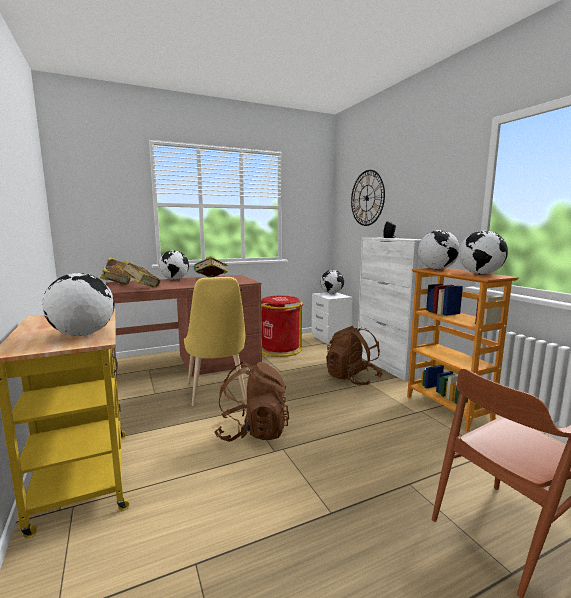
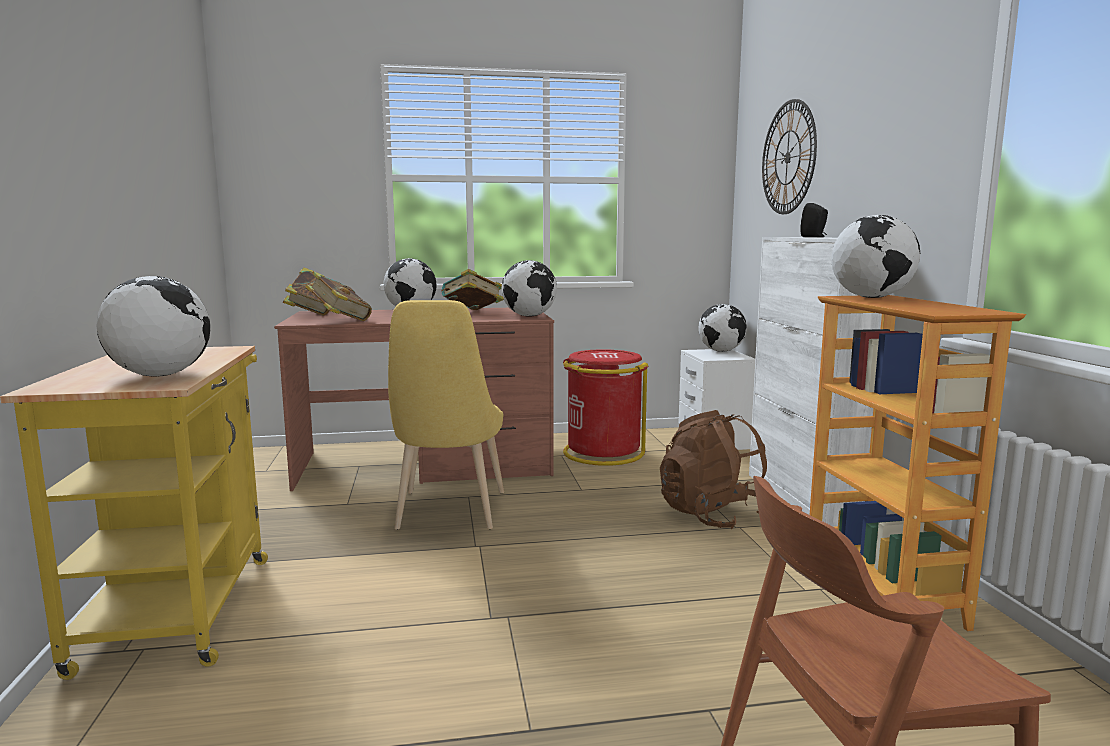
camera: 15 degrees right, 0 degrees up
brown backpack [214,362,289,442] -> none
globe [459,230,508,274] -> globe moved to [502,260,557,317]

